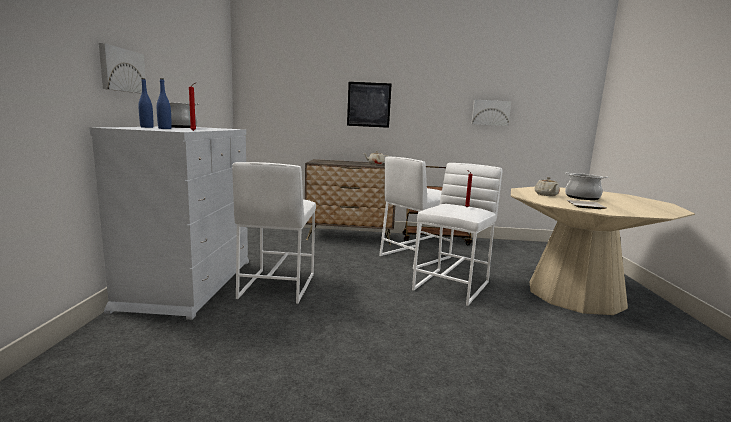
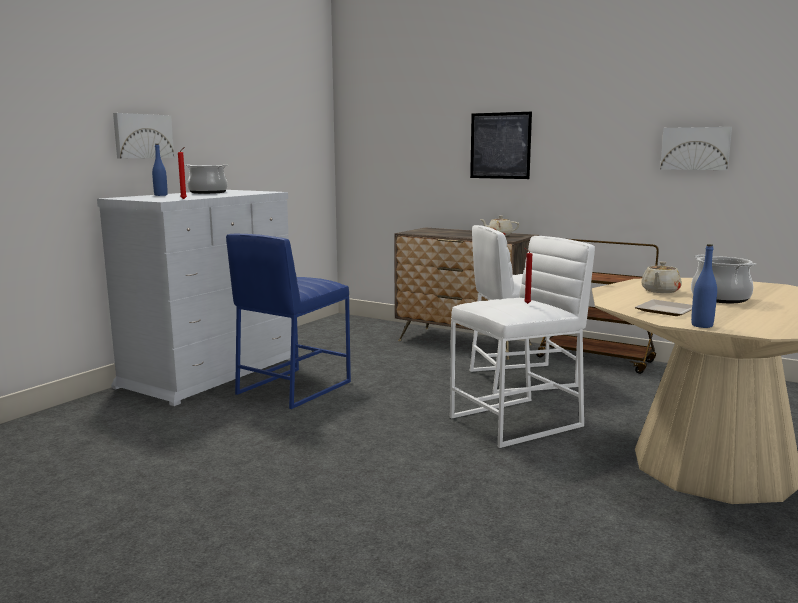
camera: 30 degrees right, 0 degrees up
blue bottle [157,78,172,129] -> blue bottle moved to [691,244,717,328]
white stool [232,162,316,304] -> blue stool [226,234,351,409]

